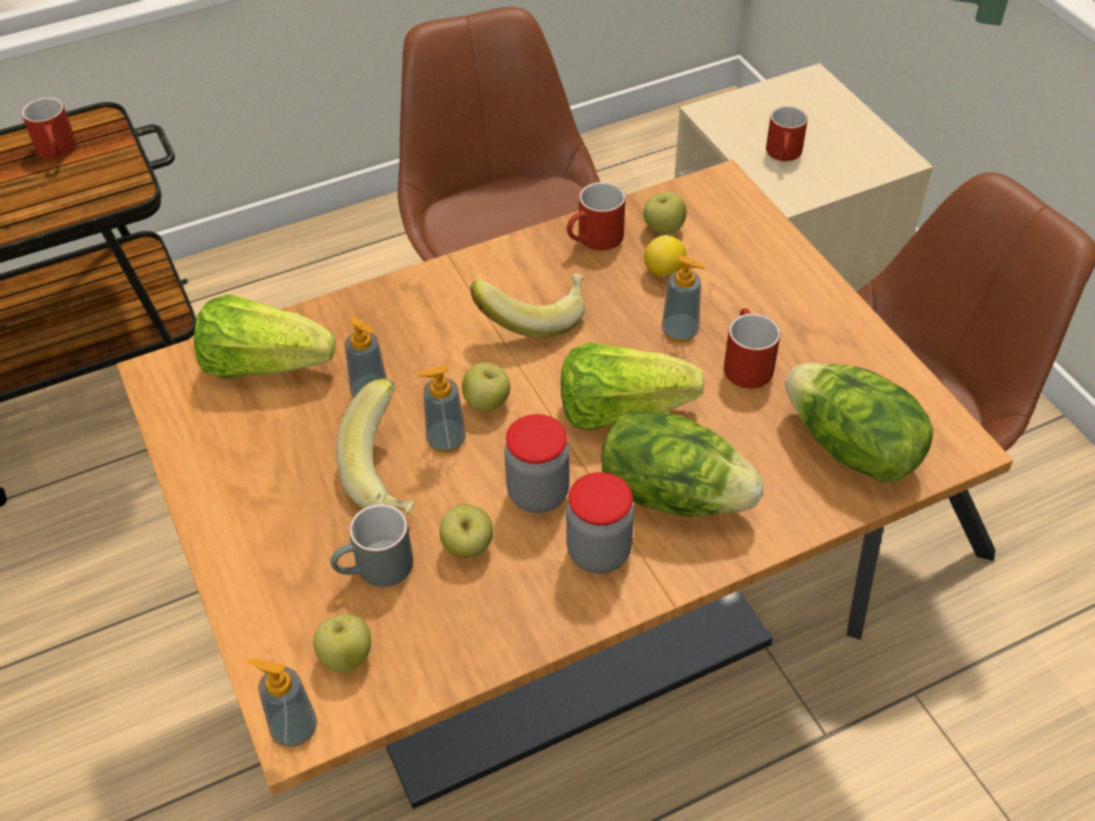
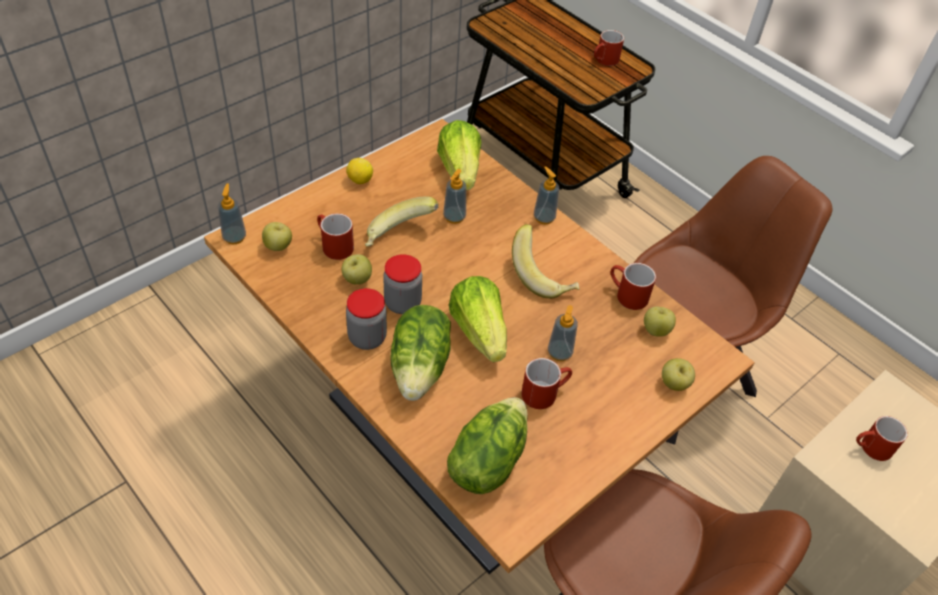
camera: 70 degrees right, 0 degrees up
grey mug [330,504,413,587] -> red mug [317,213,354,260]
soap dispenser [417,365,466,453] -> soap dispenser moved to [534,166,559,224]
apple [462,362,510,411] -> apple moved to [662,358,695,391]
lemon [644,235,687,277] -> lemon moved to [346,158,373,184]

